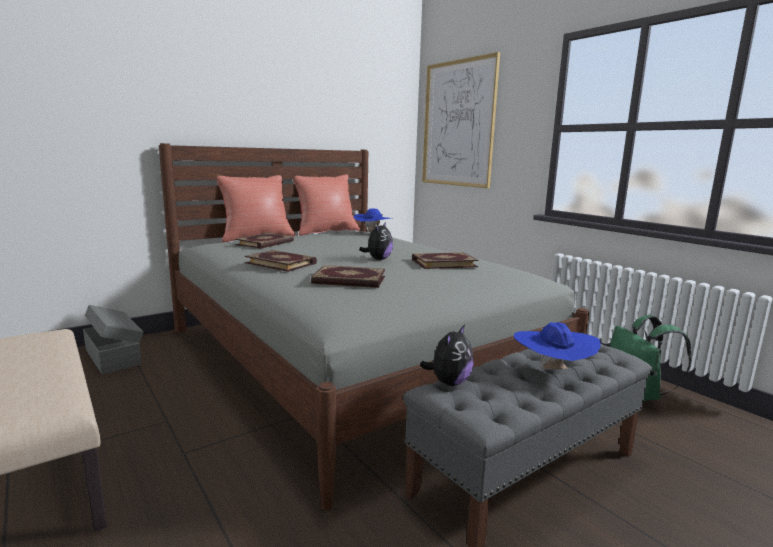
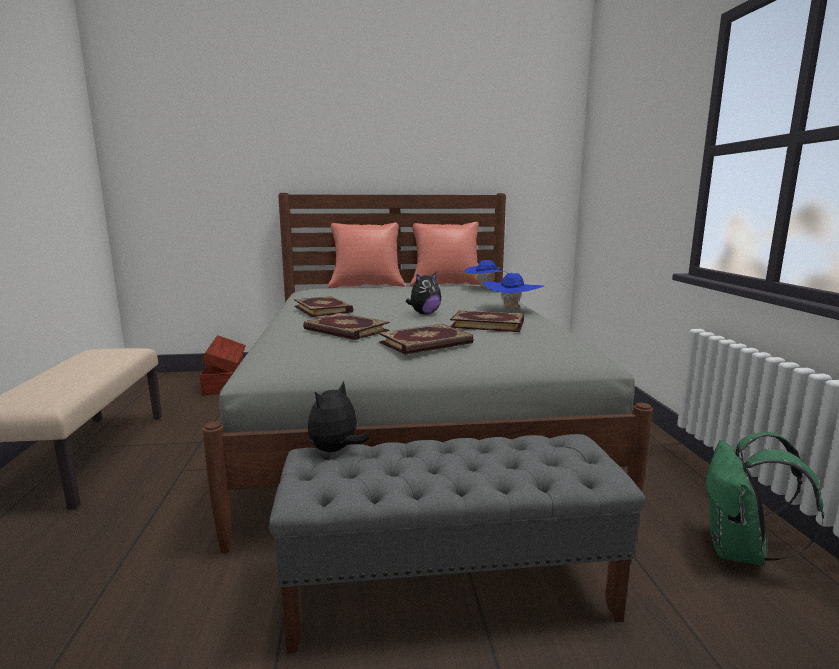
camera: 30 degrees right, 0 degrees up
grey storage box [83,305,144,375] -> brown storage box [200,335,246,395]
book [235,233,294,249] -> book moved to [379,324,474,355]
plush toy [420,325,474,386] -> plush toy turned 150 degrees clockwise [308,380,369,452]
picture [422,52,500,188] -> none
blue hat [514,322,601,369] -> blue hat moved to [483,273,544,308]

